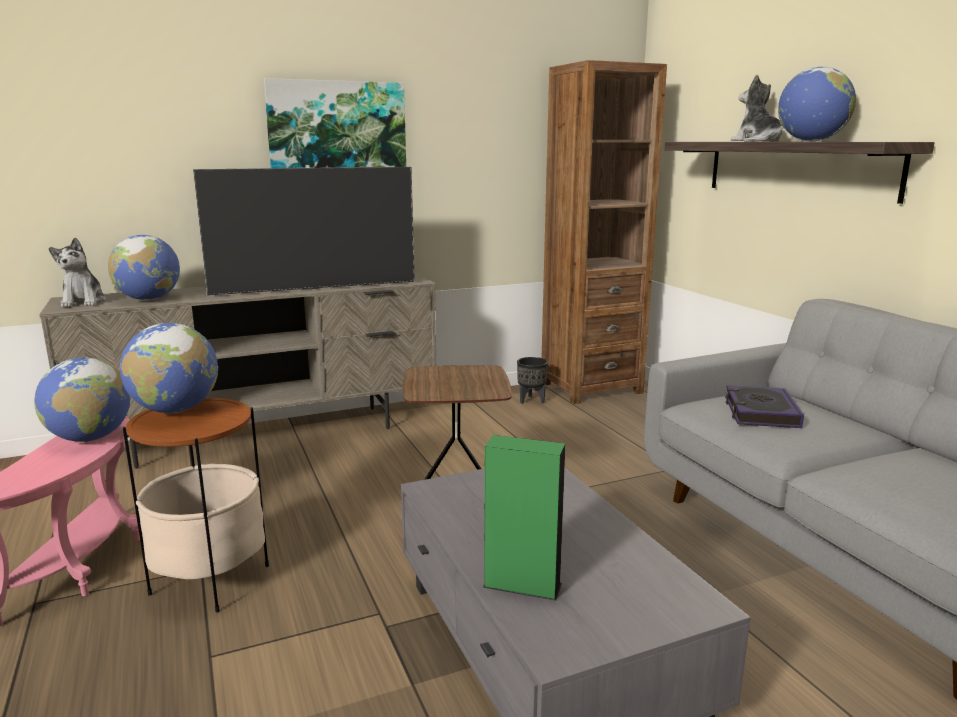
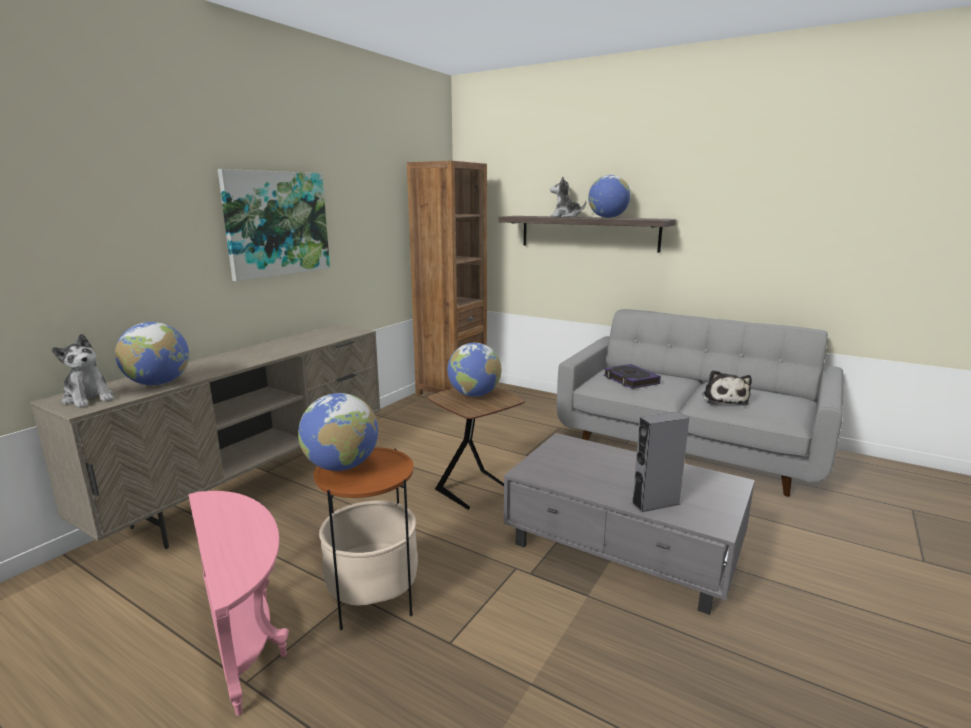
camera: 35 degrees left, 0 degrees up
globe [34,357,131,442] -> globe moved to [447,343,501,397]
television [193,165,415,296] -> none
green speaker [483,435,565,601] -> grey speaker [632,412,689,512]
black planter [517,357,548,404] -> none
none -> plush toy [702,370,752,405]

